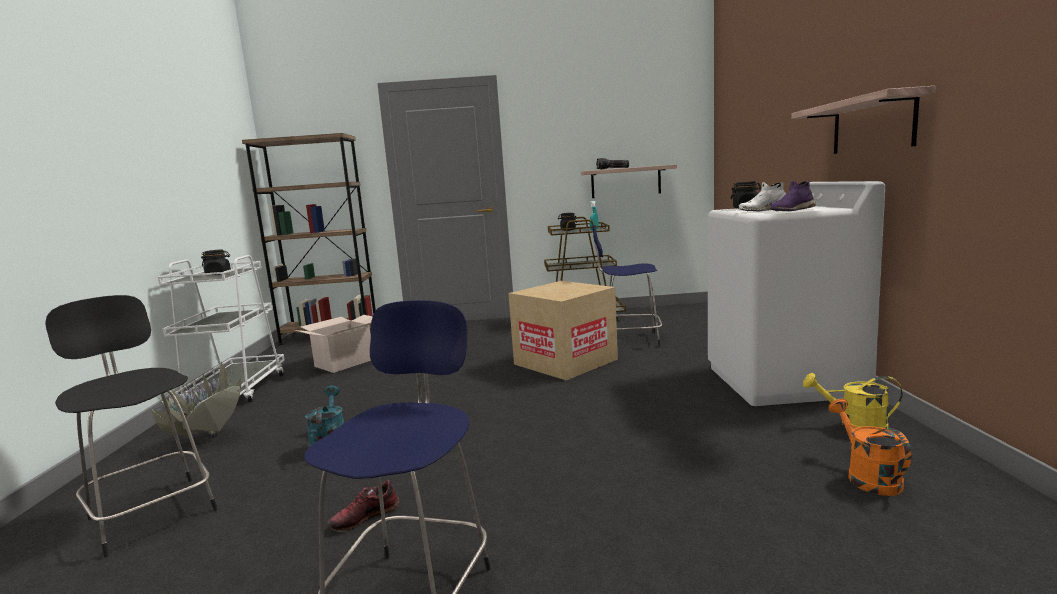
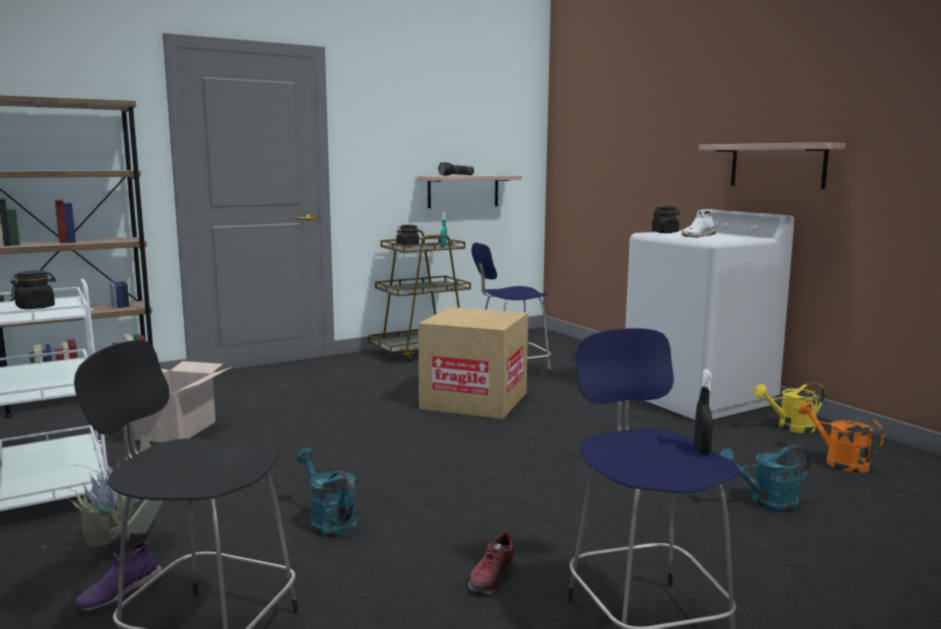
camera: 30 degrees left, 0 degrees up
purple shoe [770,181,816,211] -> purple shoe moved to [75,542,163,612]
none -> black spray bottle [694,369,713,454]
none -> turquoise watering can [719,445,811,513]

